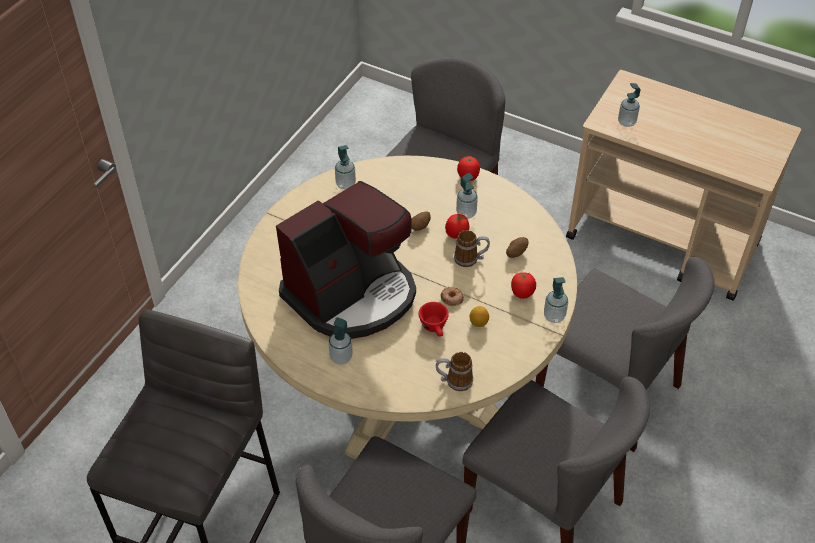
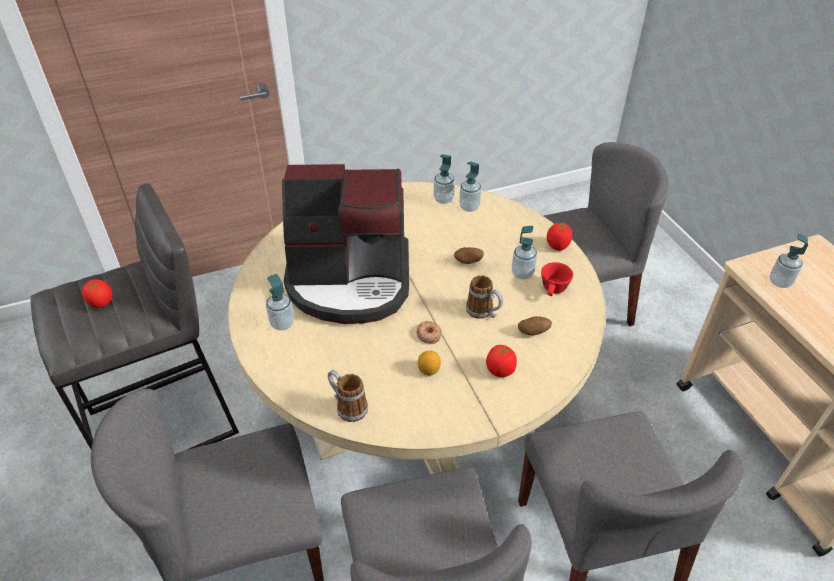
camera: 40 degrees right, 5 degrees down
red cup [419,302,449,337] -> red cup moved to [541,262,573,296]
tomato [445,214,469,239] -> tomato moved to [82,279,113,308]
soap dispenser [544,277,568,323] -> soap dispenser moved to [459,161,481,212]

